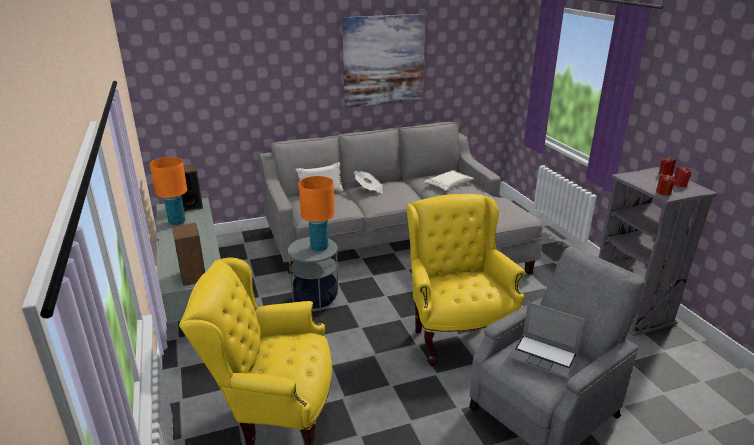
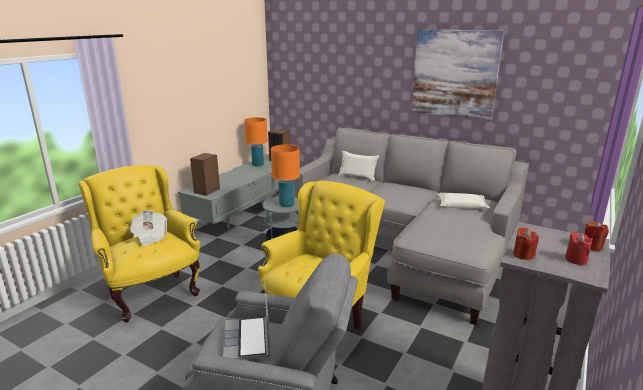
camera: 50 degrees right, 5 degrees down
newspaper [354,171,383,194] -> newspaper moved to [130,210,167,246]

